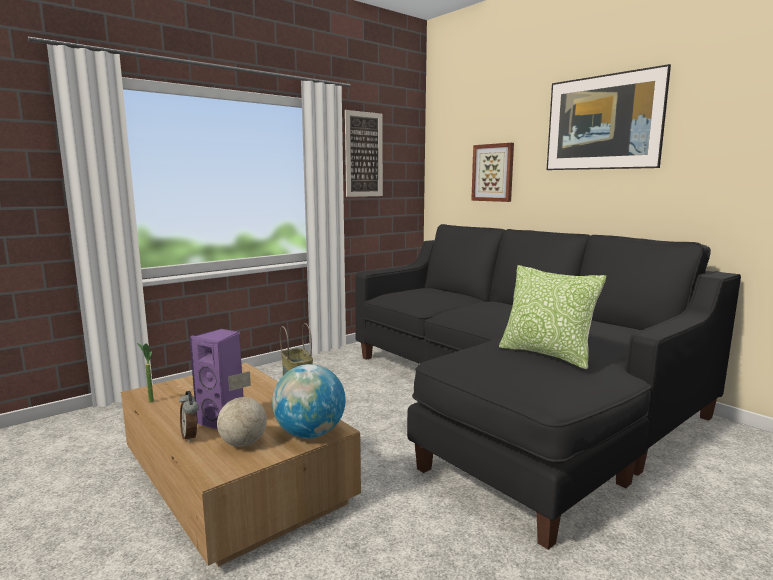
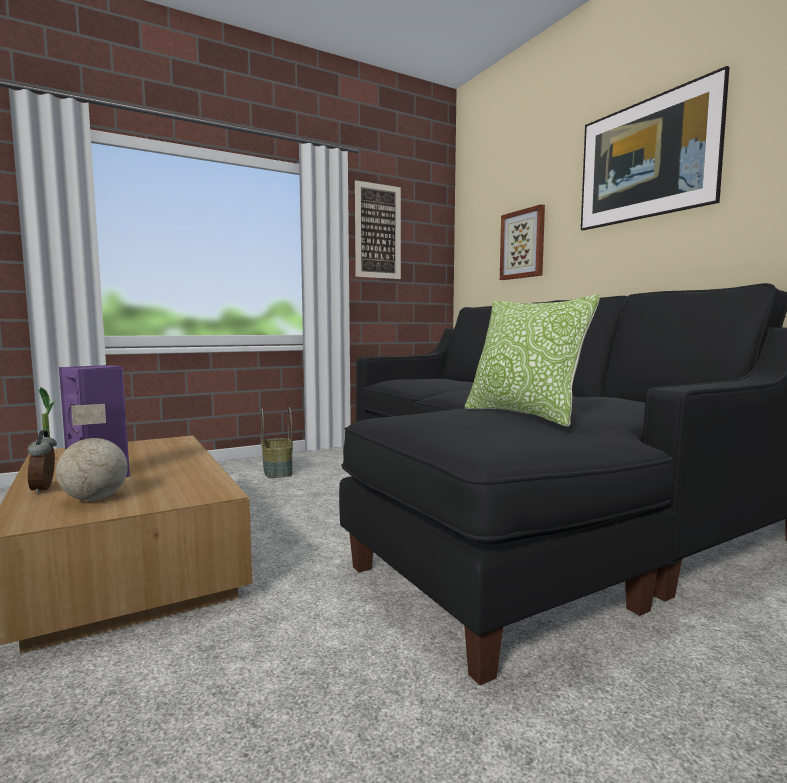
camera: 10 degrees right, 5 degrees down
globe [272,364,346,438] -> none

